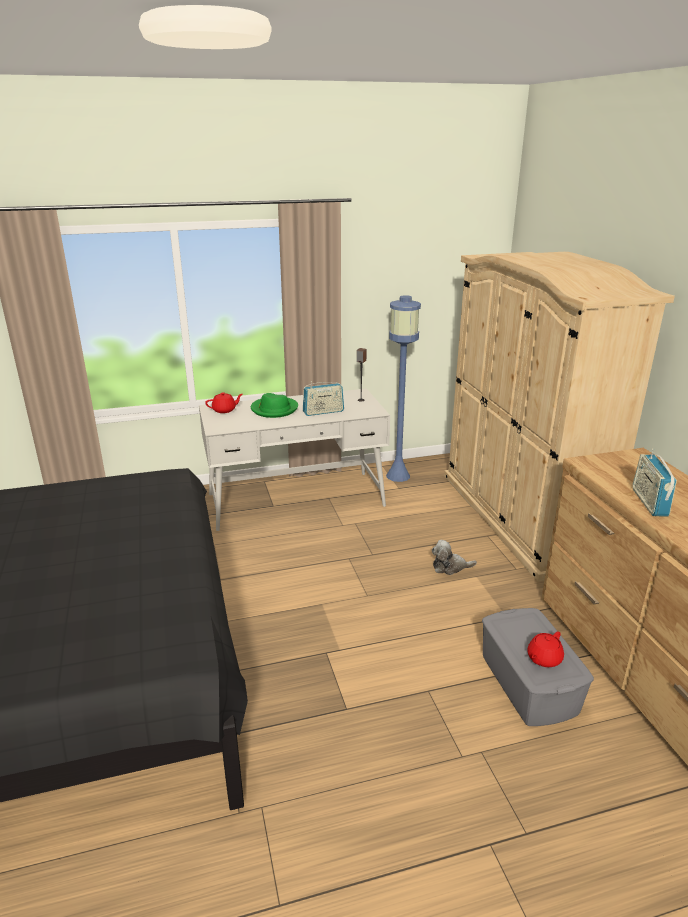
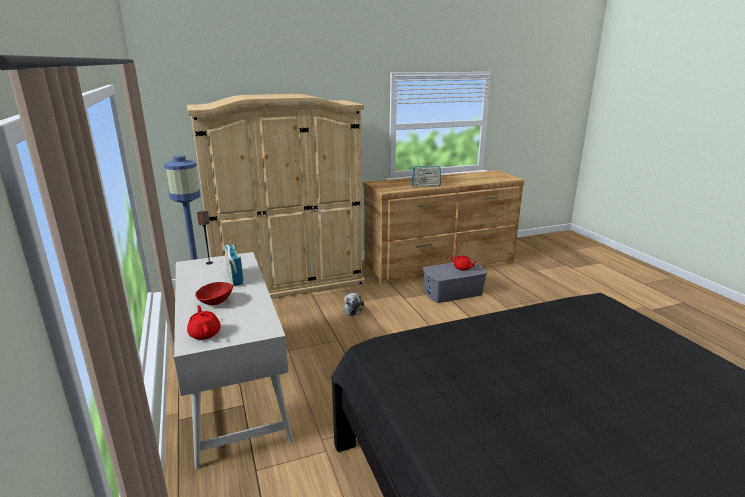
camera: 95 degrees left, 5 degrees down
green hat [251,393,298,418] -> red bowl [195,282,233,305]

